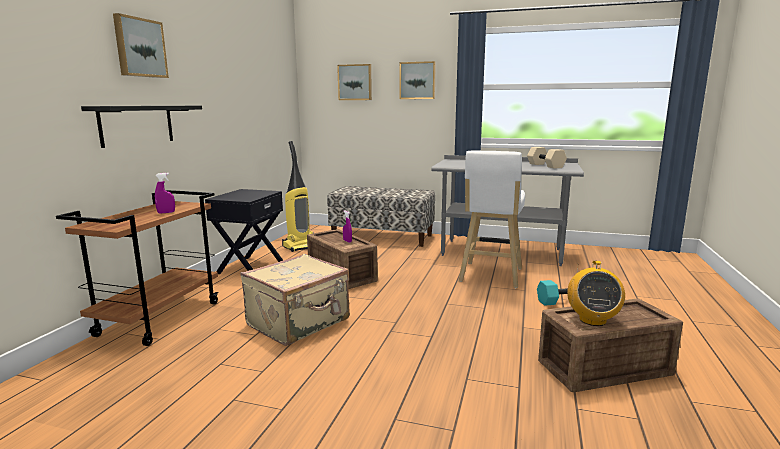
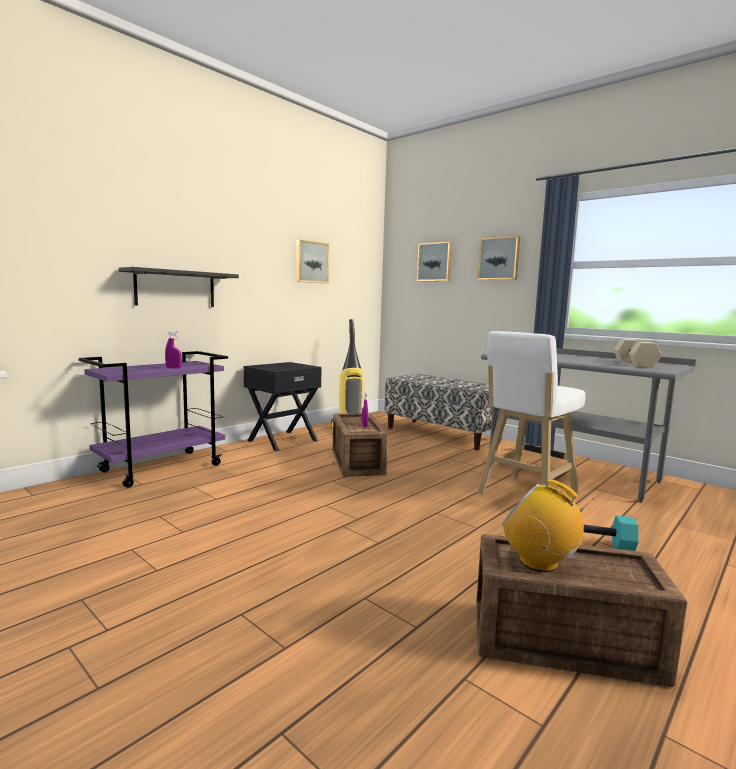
camera: 25 degrees right, 5 degrees down
brown cart [56,190,219,346] -> purple cart [79,351,228,488]
picture [113,13,169,78] -> picture moved to [296,239,329,284]
beige suitcase [240,254,349,346] -> none
radio [567,261,625,326] -> radio turned 90 degrees clockwise [502,479,594,572]

